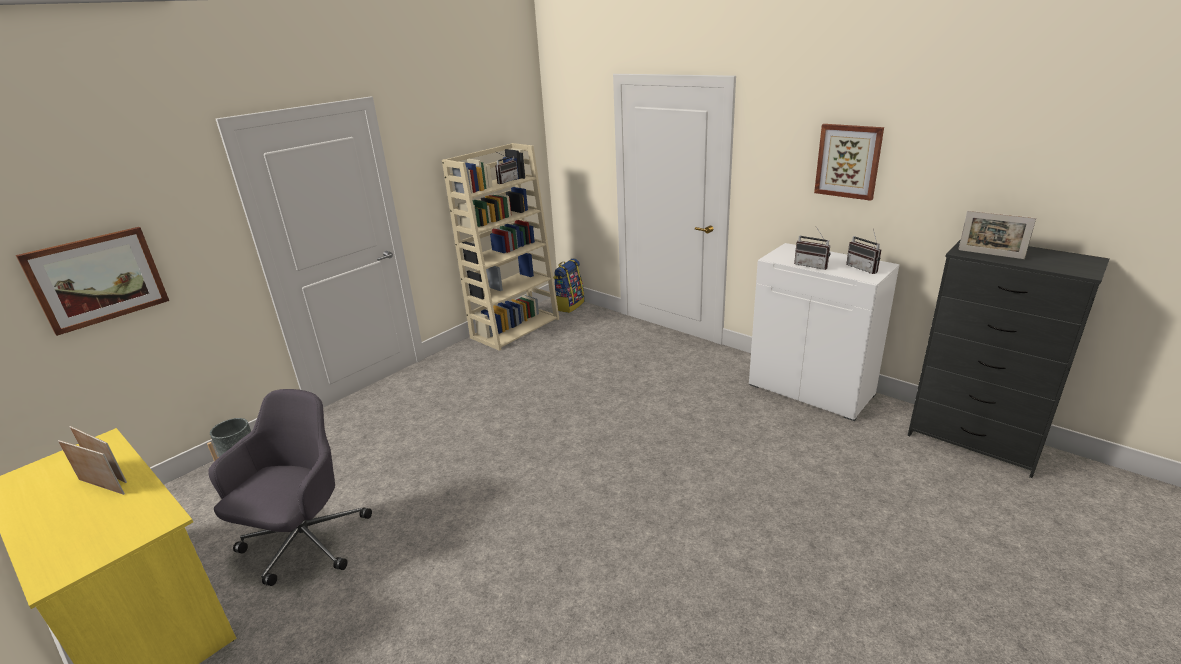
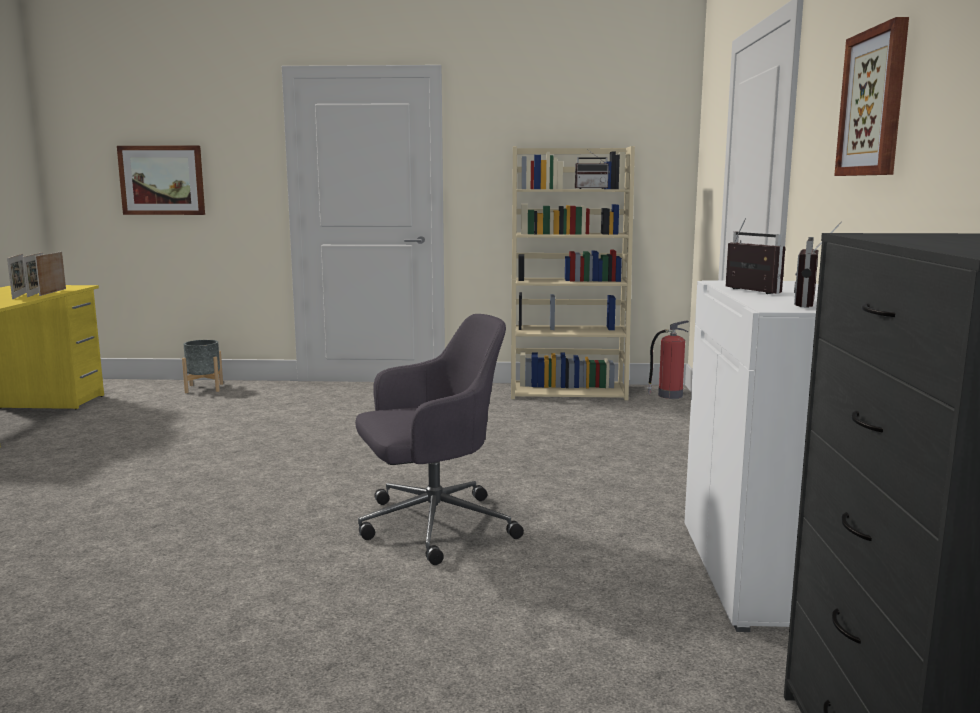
camera: 50 degrees right, 15 degrees down
grey office chair [208,389,372,586] -> grey office chair moved to [355,314,524,565]
backpack [553,258,584,313] -> fire extinguisher [647,320,689,399]
radio [794,228,830,270] -> radio turned 150 degrees clockwise [726,218,785,294]
picture frame [958,210,1036,259] -> picture frame moved to [35,251,66,296]

